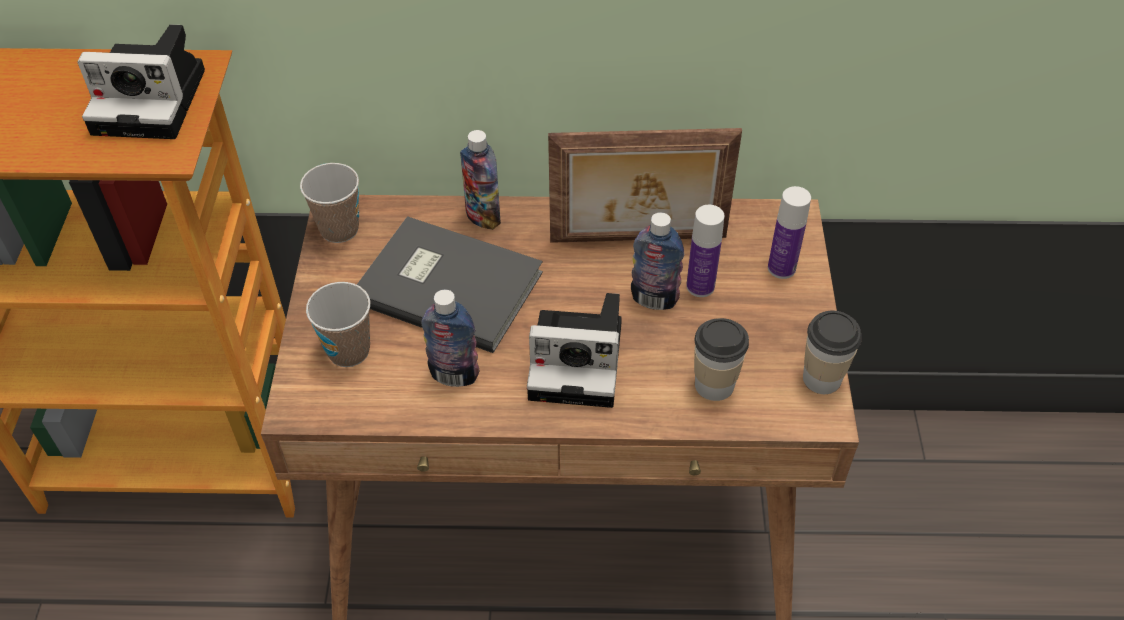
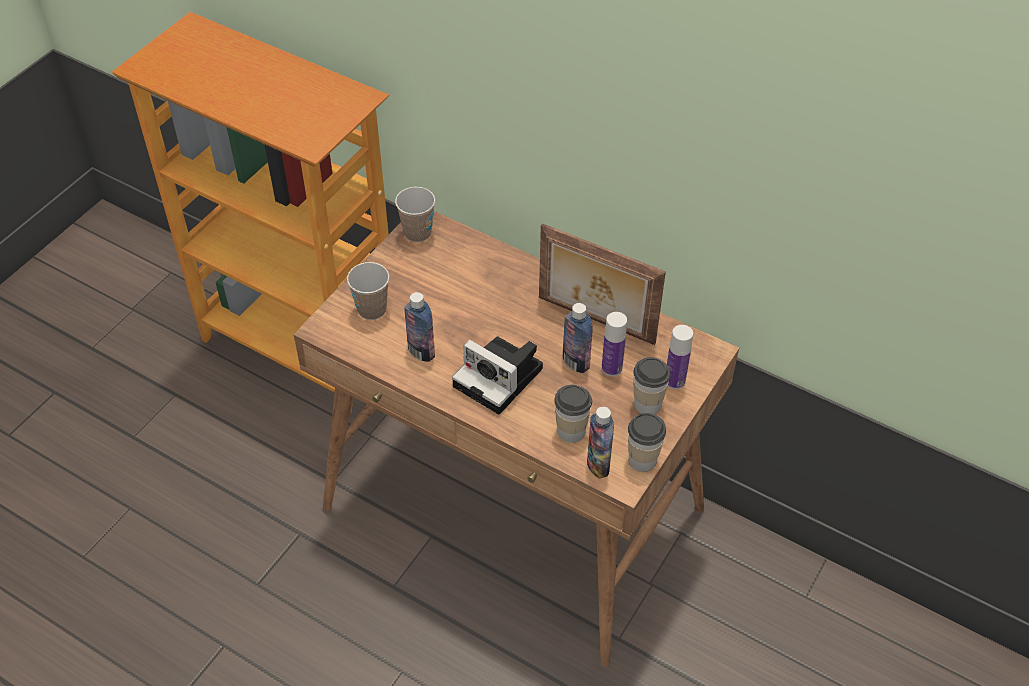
camera: 30 degrees right, 0 degrees up
camera [77,25,205,139] -> none
grey book [357,216,543,353] -> none
bottle [460,130,501,230] -> bottle moved to [587,407,614,478]
none -> cup [633,357,671,414]

